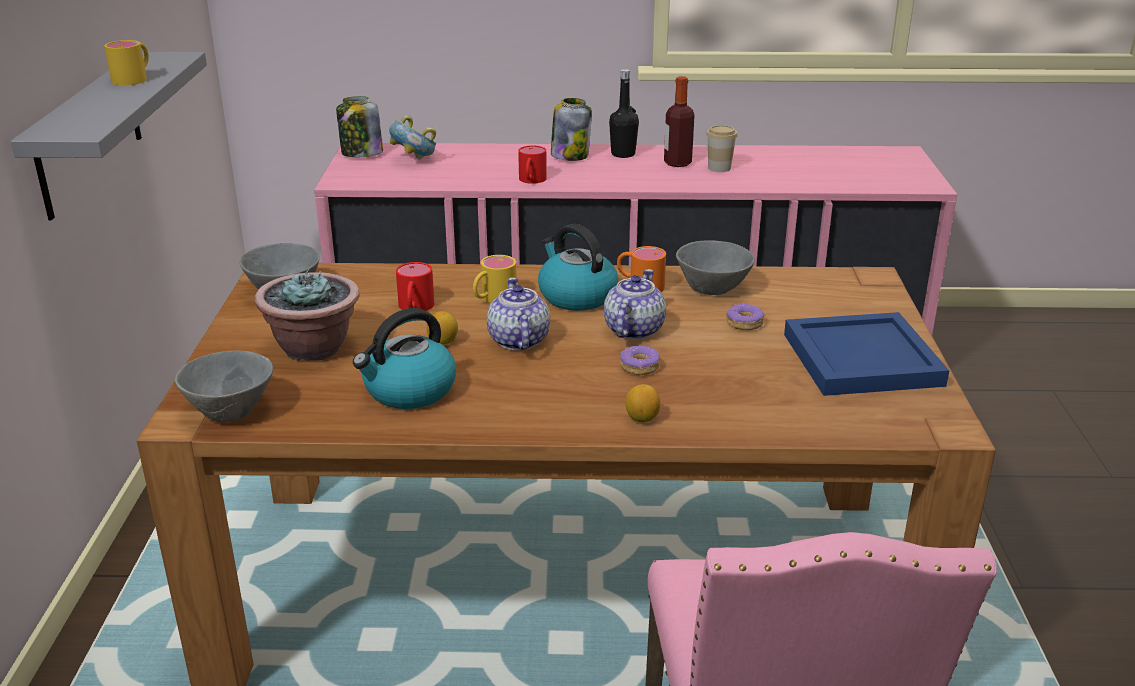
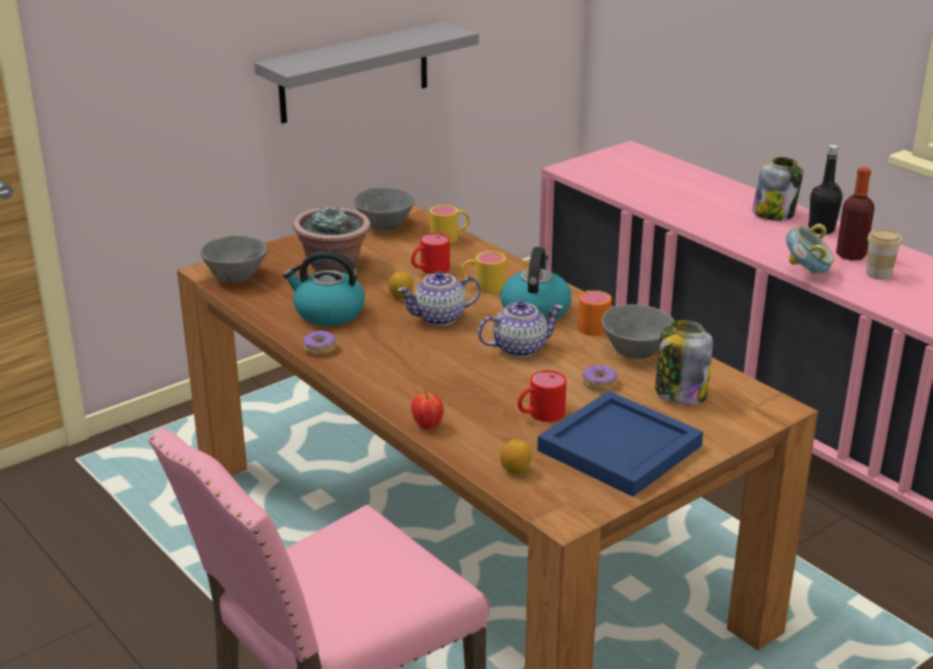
camera: 50 degrees right, 0 degrees up
yellow mug [104,40,149,85] -> yellow mug moved to [430,205,470,243]
jar [336,96,383,157] -> jar moved to [655,320,713,405]
bowl [389,115,436,160] -> bowl moved to [786,224,834,274]
teapot [487,277,550,350] -> teapot turned 150 degrees counterclockwise [397,271,481,326]
red mug [518,146,547,184] -> red mug moved to [518,370,566,422]
donut [620,346,660,375] -> donut moved to [303,330,336,355]
lemon [625,384,660,422] -> lemon moved to [500,440,532,474]
none -> apple [411,391,444,429]

